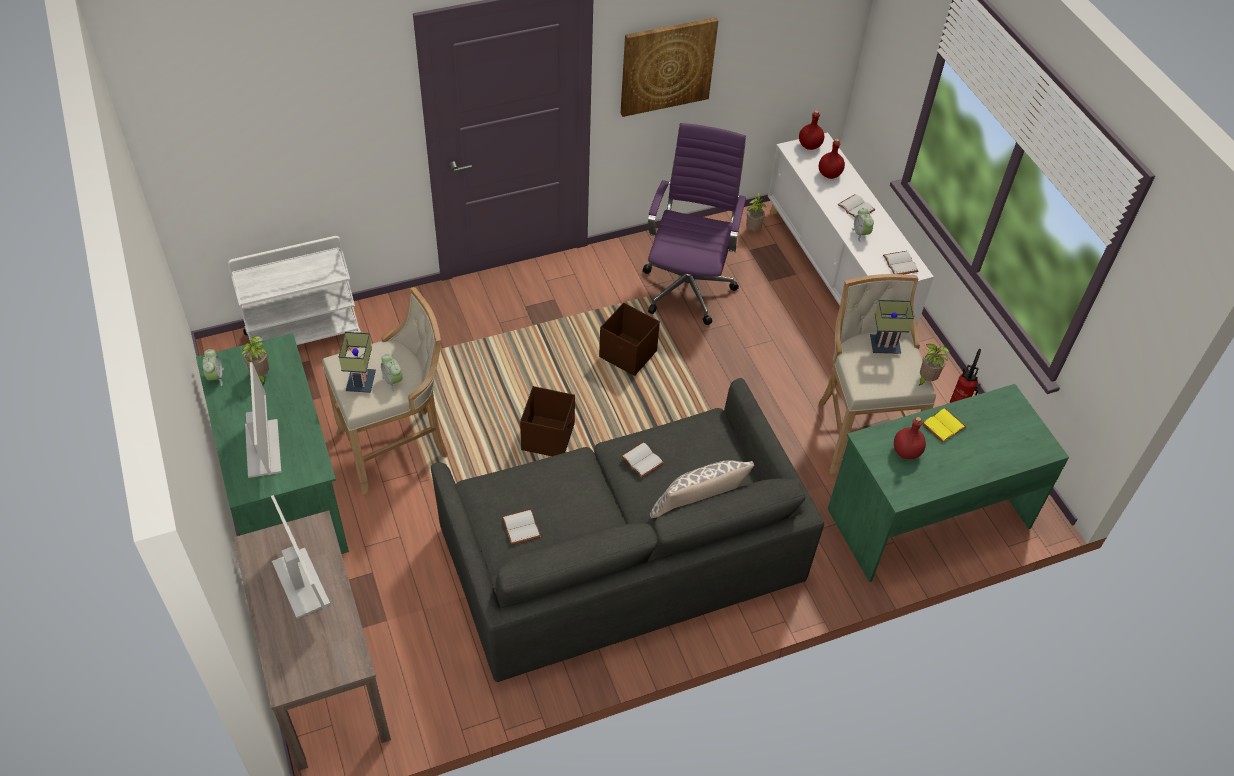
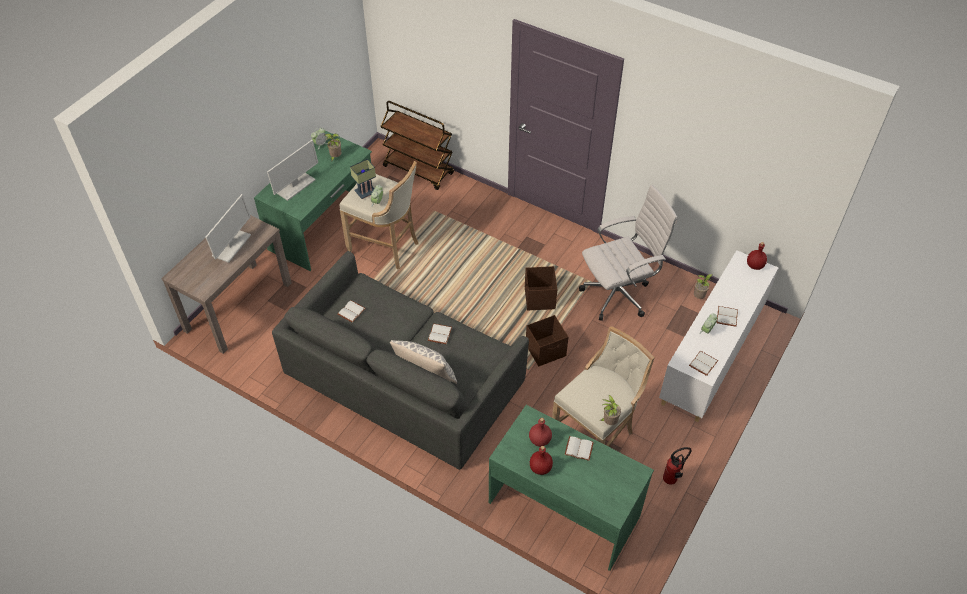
camera: 55 degrees right, 0 degrees up
white cart [228,236,361,345] -> brown cart [380,101,454,190]
brown storage box [520,386,575,456] -> brown storage box moved to [526,315,568,366]
picture [620,17,718,117] -> none
purple office chair [643,123,747,325] -> white office chair [579,185,678,321]
red bottle [819,139,845,179] -> red bottle moved to [530,446,553,475]
table lamp [870,300,914,354] -> none
yellow book [922,408,966,443] -> white book [565,436,594,461]

